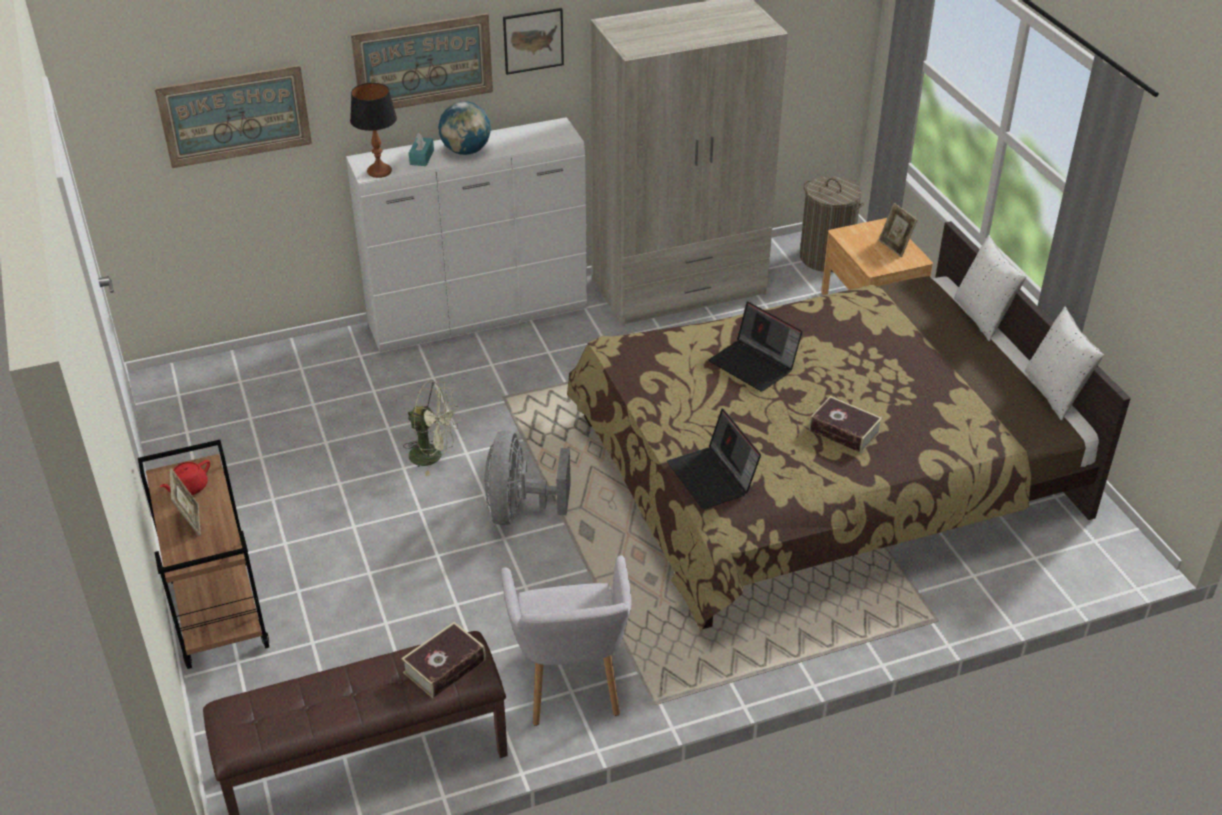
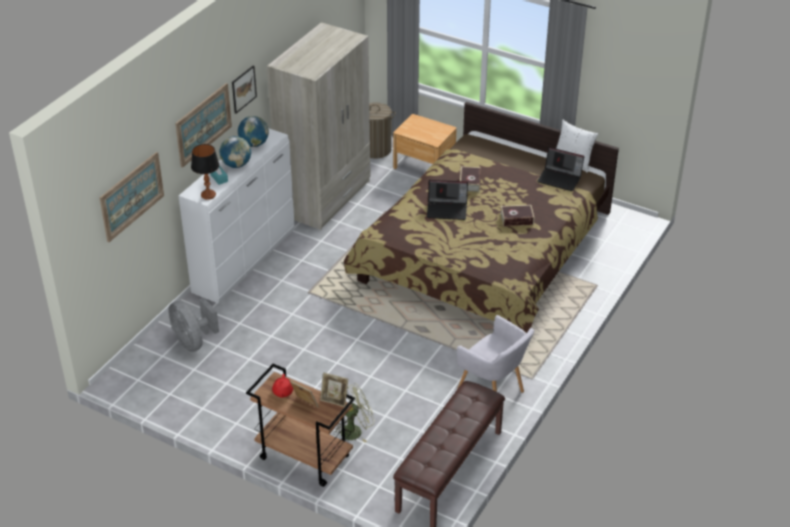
camera: 40 degrees left, 0 degrees up
book [401,622,486,698] -> book moved to [460,166,481,192]
green fan [403,380,458,476] -> green fan moved to [333,383,375,443]
grey fan [484,430,571,525] -> grey fan moved to [168,297,219,352]
laptop [667,409,761,509] -> laptop moved to [537,147,584,191]
picture frame [879,203,917,257] -> picture frame moved to [320,372,348,407]
white pillow [954,235,1026,341] -> none
none -> globe [238,116,269,147]

